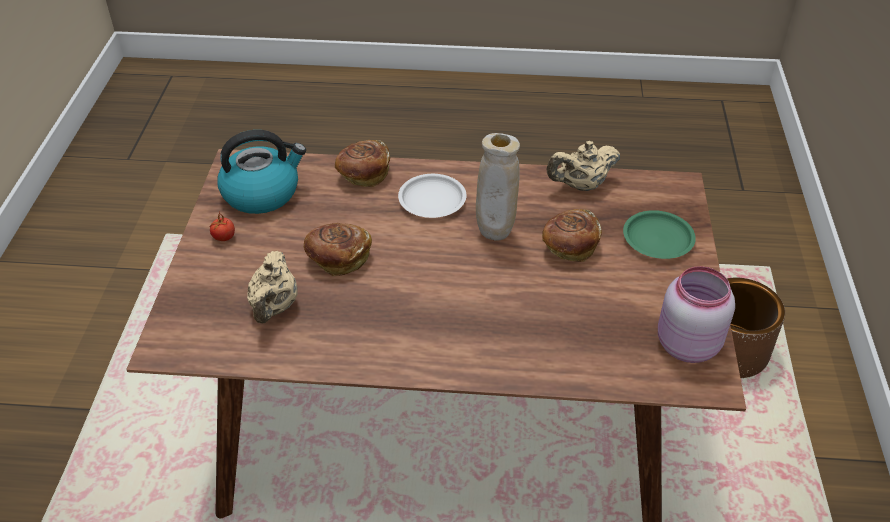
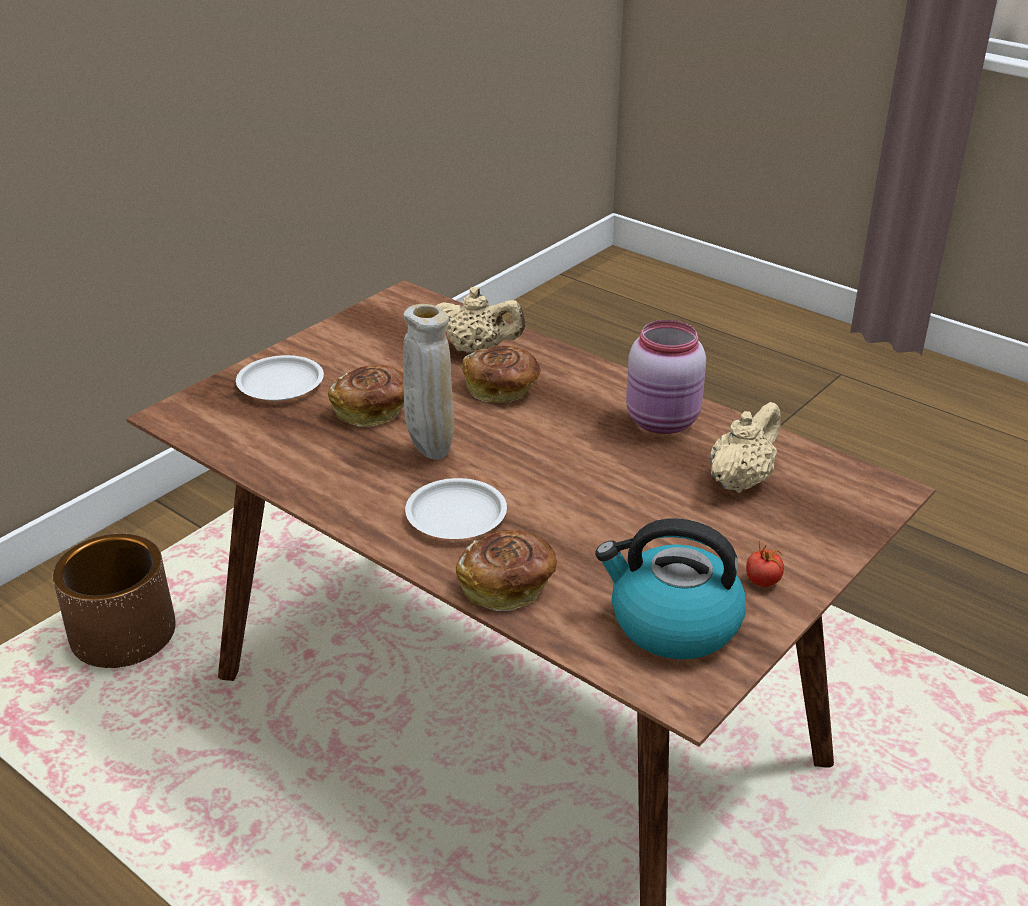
camera: 145 degrees left, 10 degrees down
bread [304,223,372,276] -> bread moved to [462,346,541,403]
beige teapot [547,141,620,191] -> beige teapot moved to [436,287,525,354]
green plate [623,210,696,259] -> white plate [236,355,324,401]
pink jar [658,266,735,363] -> pink jar moved to [626,320,706,434]

